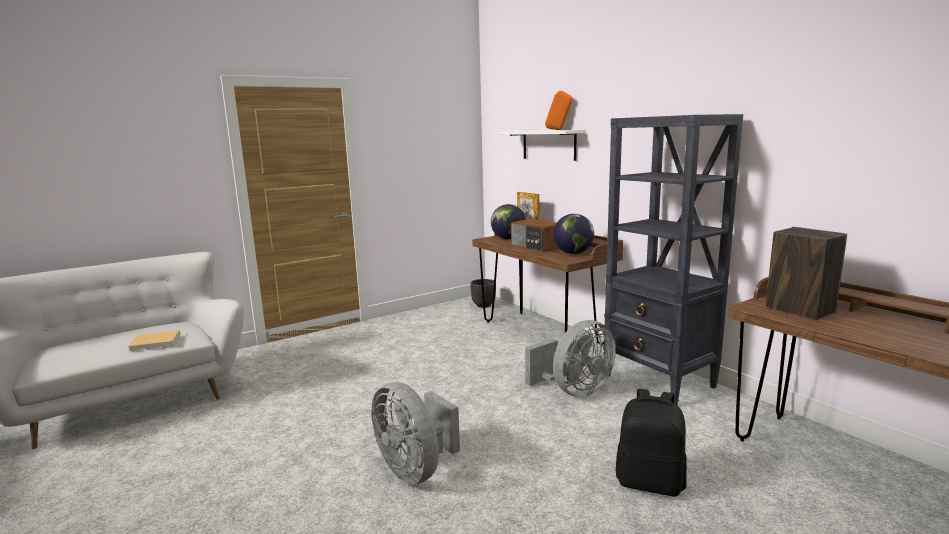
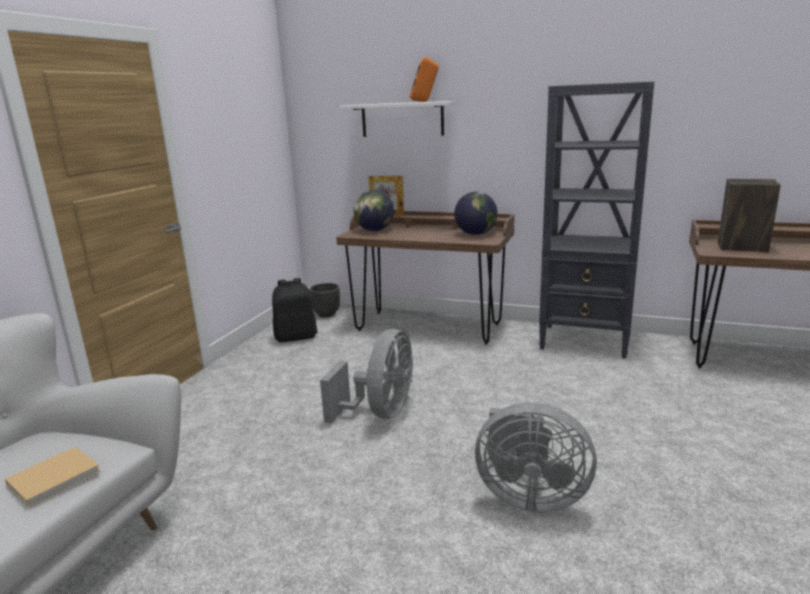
camera: 35 degrees left, 5 degrees up
radio [511,219,559,252] -> none
grey fan [525,320,616,397] -> grey fan moved to [320,329,413,423]
black backpack [616,389,687,497] -> black backpack moved to [272,278,317,342]

